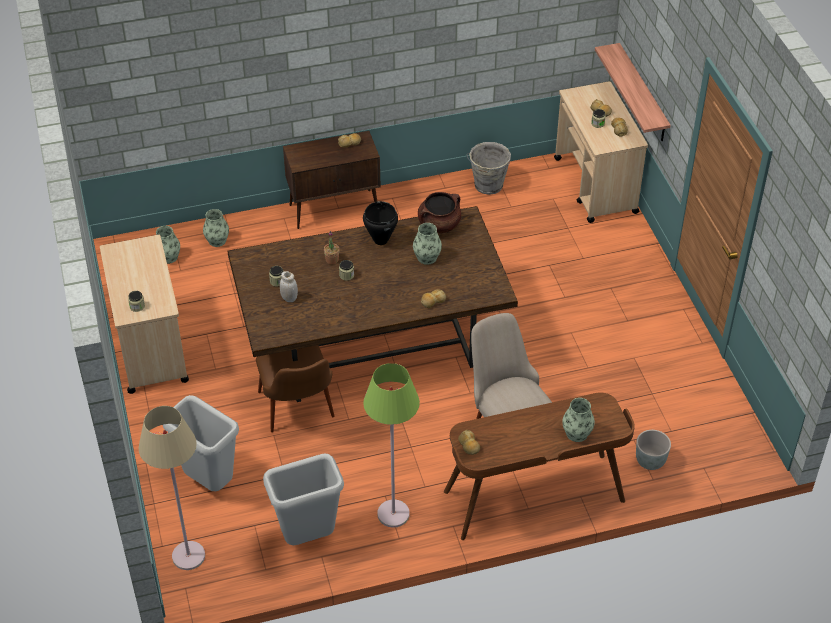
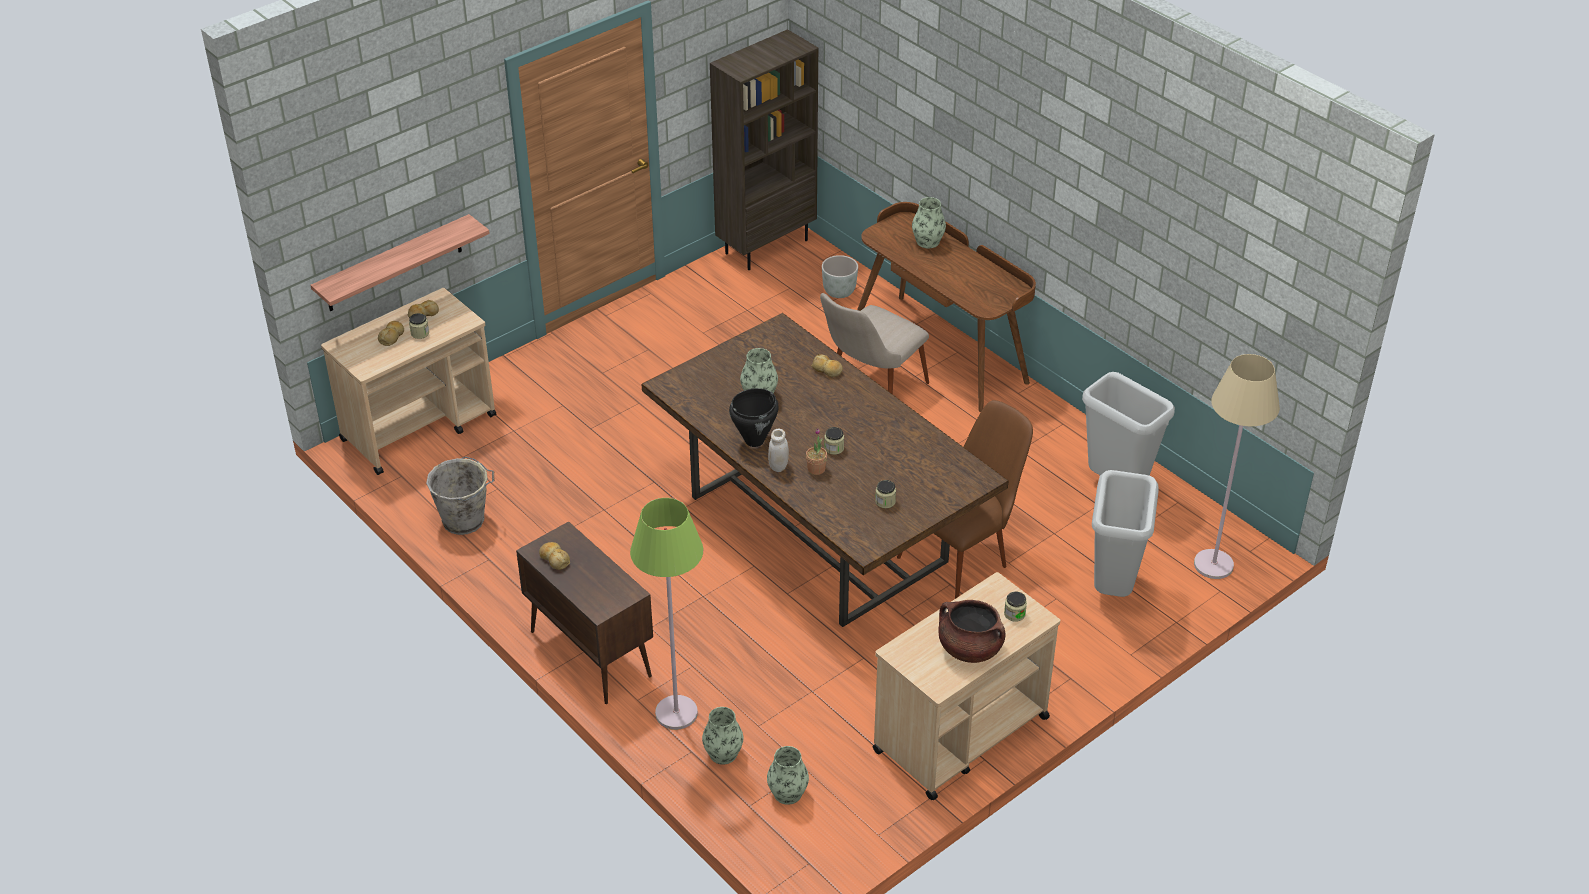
camera: 115 degrees left, 5 degrees down
white jar [280,271,298,302] -> white jar moved to [768,429,789,472]
green floor lamp [363,363,420,528] -> green floor lamp moved to [630,498,703,730]
brown cooking pot [418,192,461,234] -> brown cooking pot moved to [938,600,1006,663]
bread [458,430,480,455] -> none
none -> brown bookcase [710,29,818,270]

